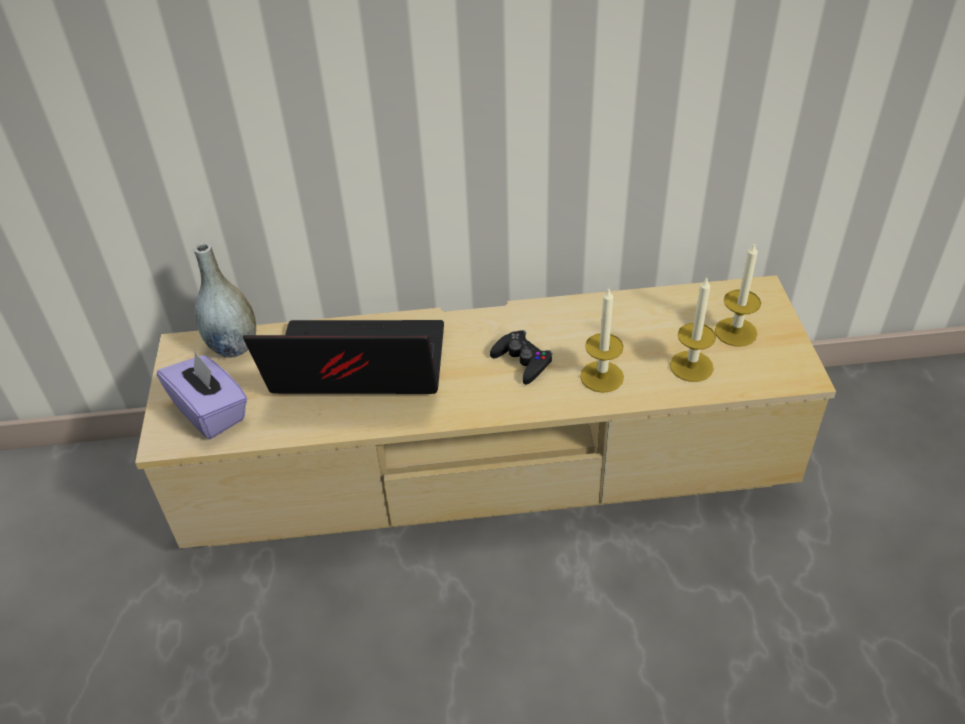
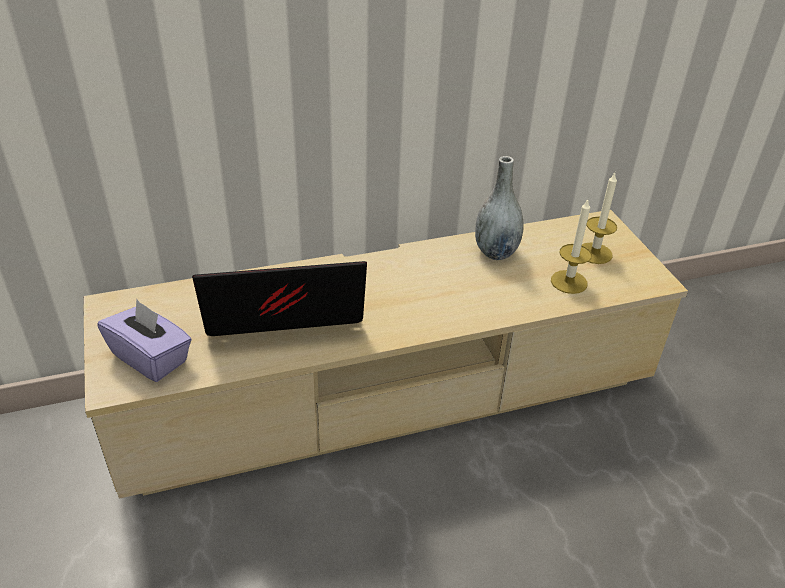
camera: 15 degrees left, 5 degrees down
grey vase [194,243,256,358] -> grey vase moved to [475,156,524,260]
black game controller [490,330,553,385] -> none
candle [580,289,624,393] -> none

